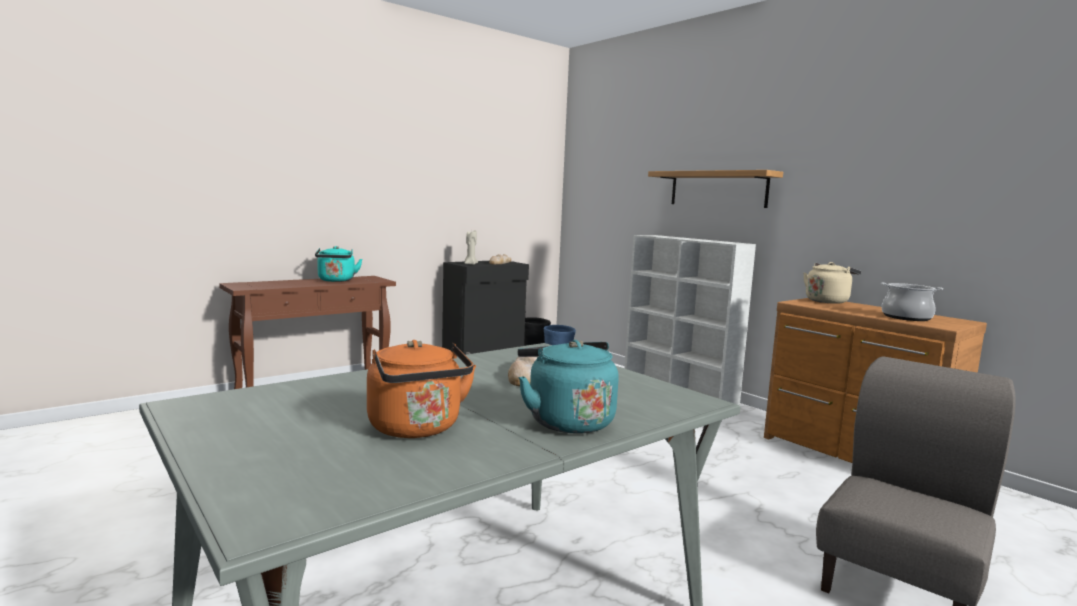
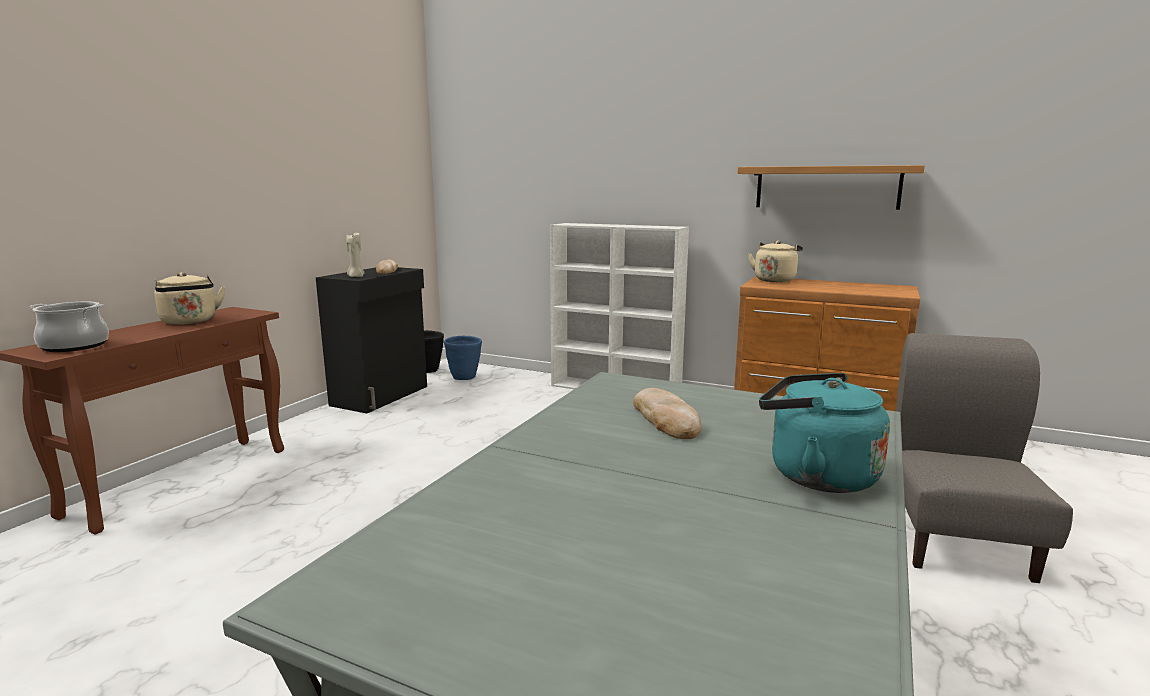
camera: 25 degrees left, 5 degrees up
turquoise kettle [315,246,362,282] -> beige kettle [154,272,225,325]
orange kettle [367,340,476,438] -> none
shelf [648,170,783,208] -> shelf moved to [737,165,925,210]
cooking pot [881,282,943,321] -> cooking pot moved to [29,302,109,352]

